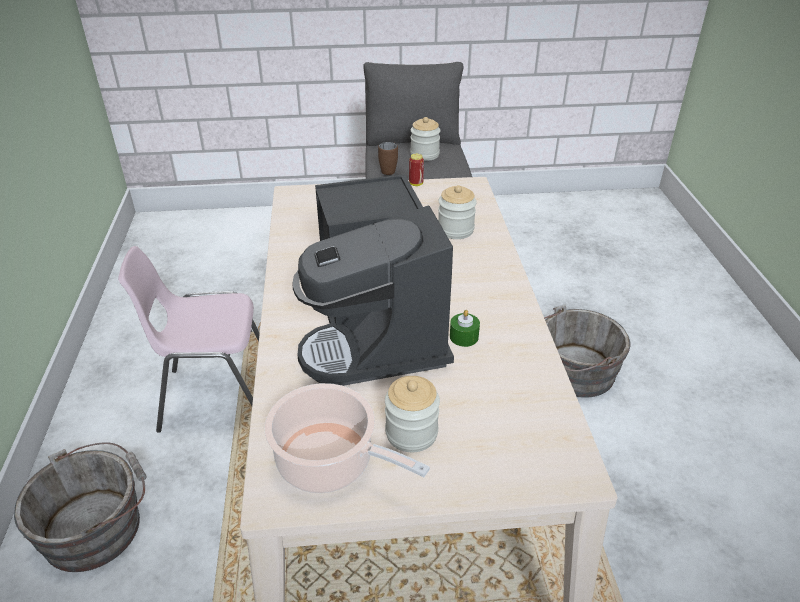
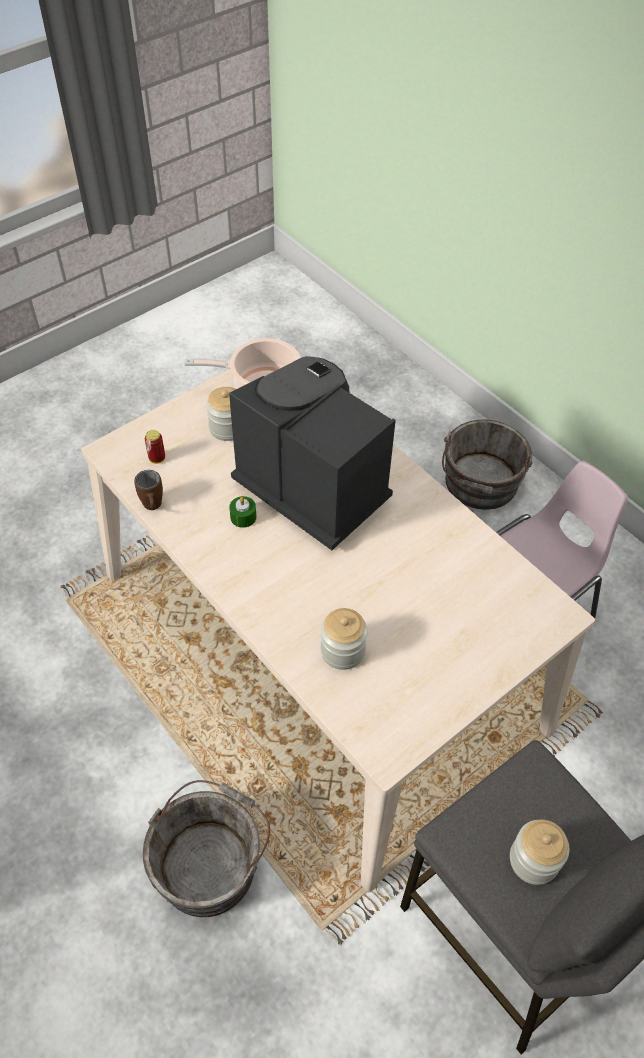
camera: 145 degrees right, 15 degrees up
brown mug [378,142,398,175] -> brown mug moved to [134,470,163,510]
can [409,154,424,186] -> can moved to [145,430,165,464]

